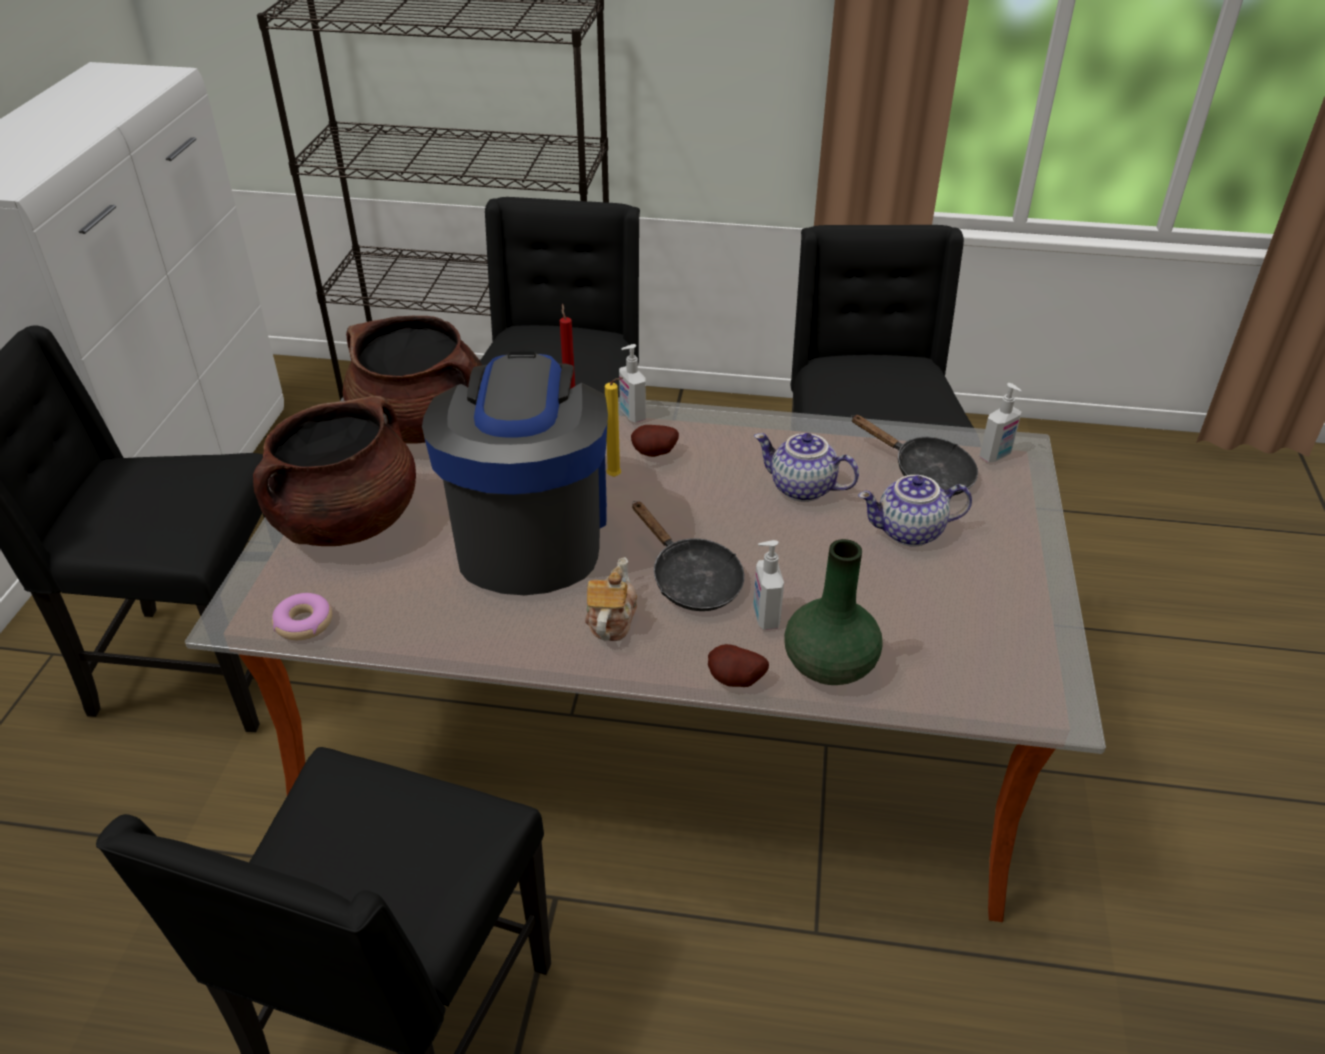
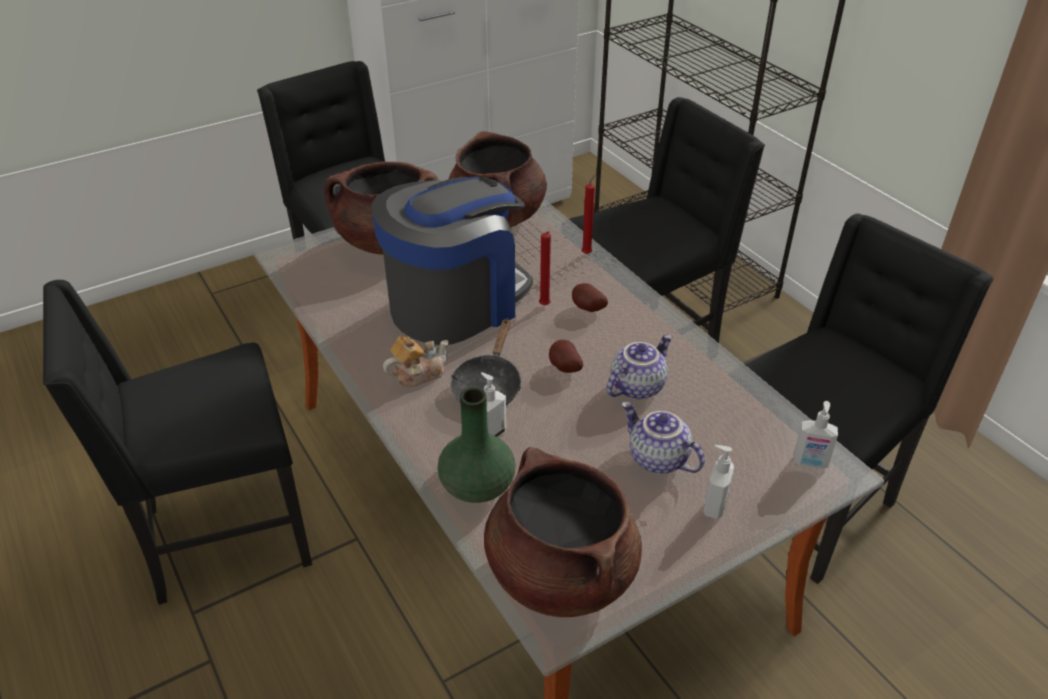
camera: 50 degrees right, 0 degrees up
donut [272,593,332,640] -> none
yellow candle [605,377,623,477] -> red candle [539,231,551,306]
soap dispenser [619,344,646,423] -> soap dispenser moved to [704,445,734,520]
potato [708,644,769,687] -> potato moved to [549,340,583,373]
teapot [754,433,859,502] -> teapot turned 60 degrees clockwise [606,335,672,399]
black frying pan [851,415,978,496] -> none
none -> brown cooking pot [484,447,642,617]

